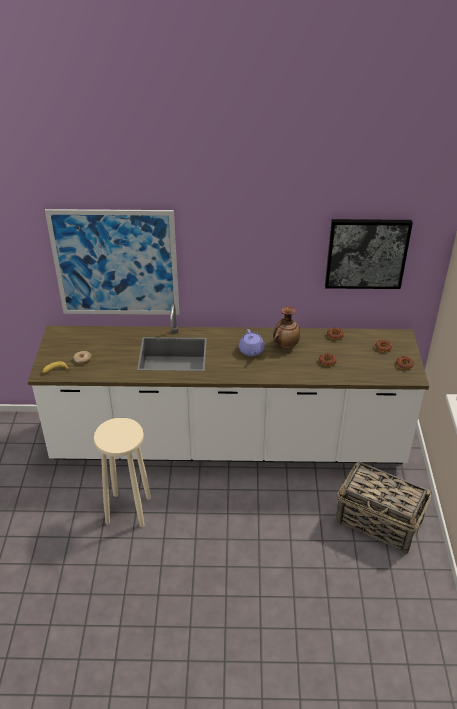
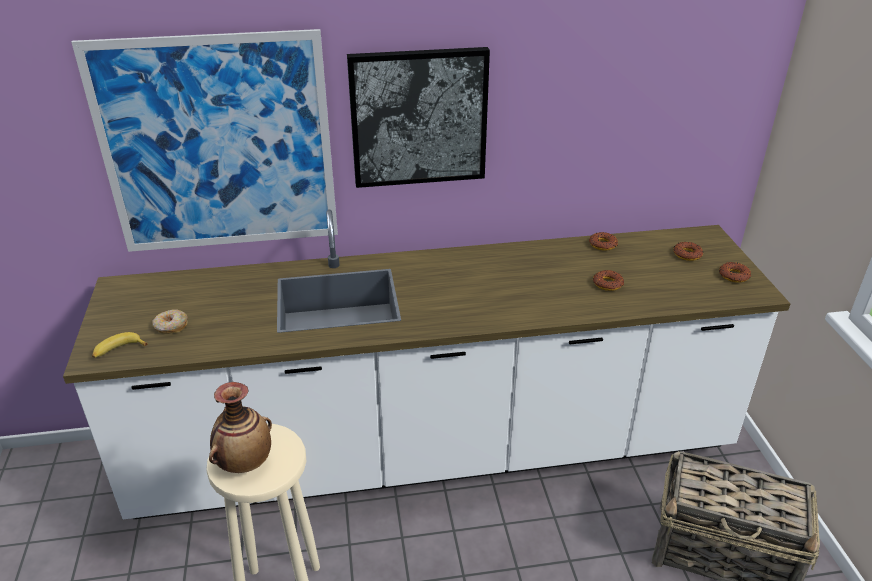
camera: 10 degrees left, 5 degrees down
purple teapot [239,329,264,356] -> none
vase [273,306,300,348] -> vase moved to [209,382,272,473]
picture [325,219,413,289] -> picture moved to [347,47,490,188]

